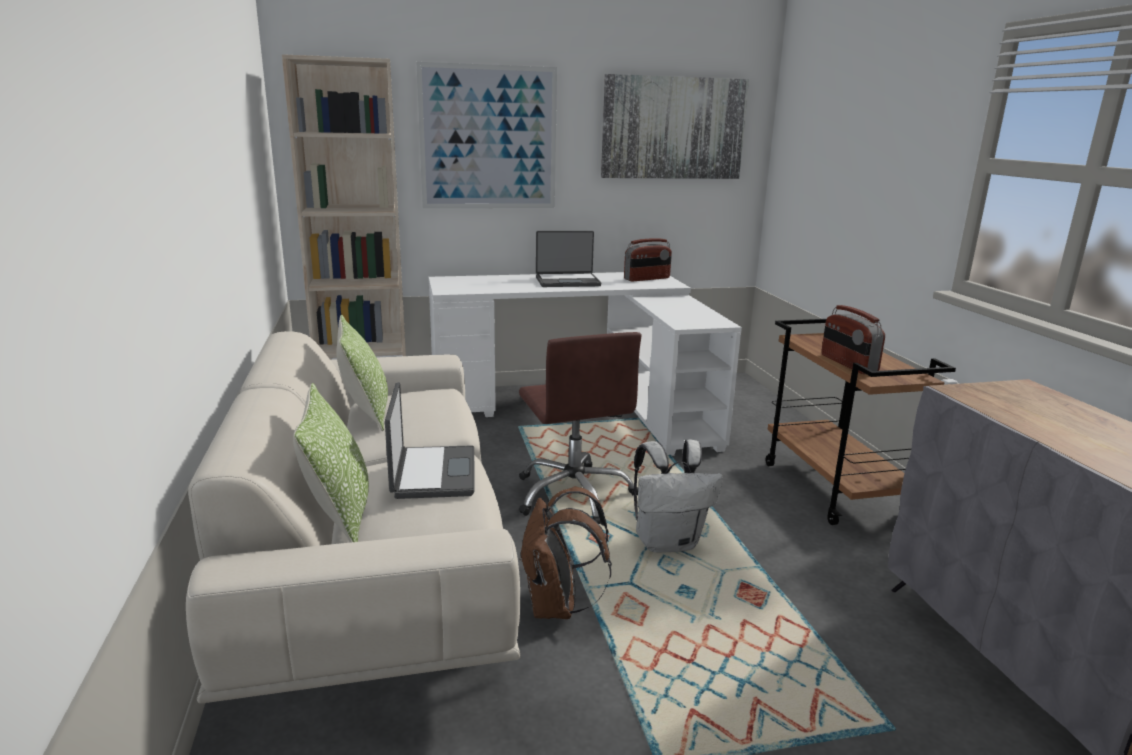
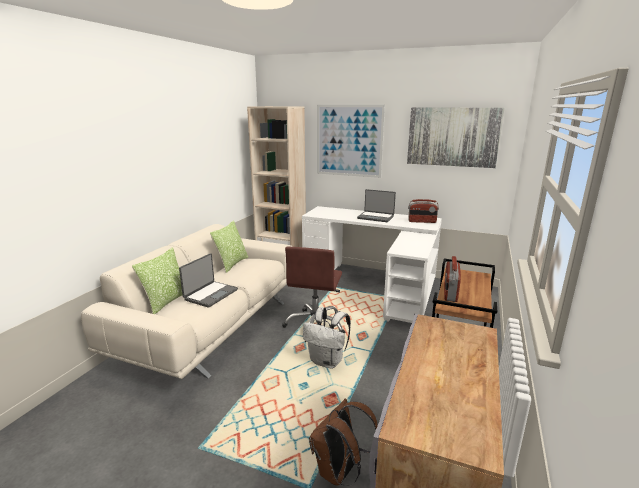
camera: 35 degrees right, 0 degrees up
brown backpack [519,487,612,619] -> brown backpack moved to [309,398,378,486]

